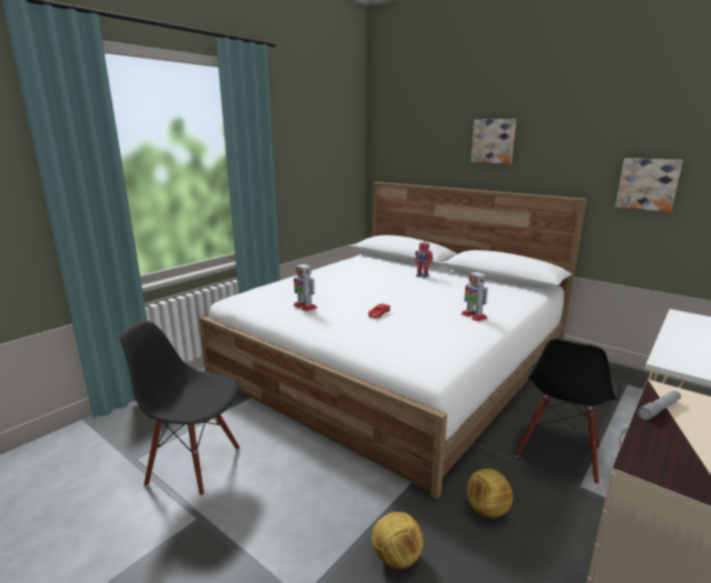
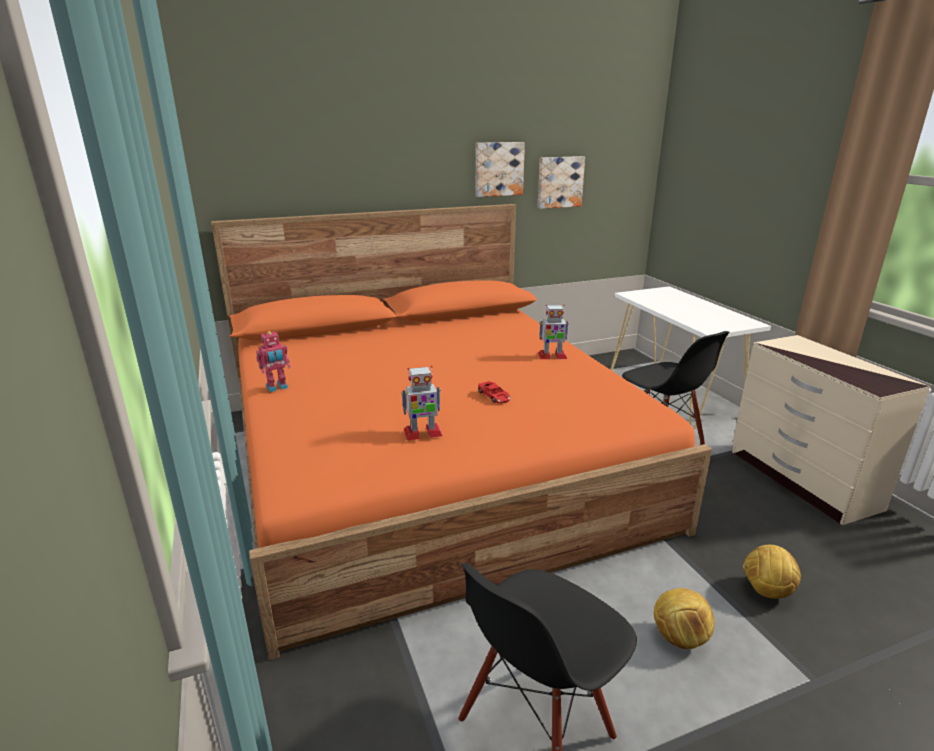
camera: 60 degrees left, 5 degrees up
white bed [199,182,587,499] -> orange bed [211,204,712,660]
toy robot [414,242,433,278] -> toy robot moved to [256,331,290,392]
football [467,469,513,518] -> football moved to [654,588,715,649]
picture [471,119,516,164] -> picture moved to [476,142,525,197]
grey flashlight [638,391,681,420] -> none

